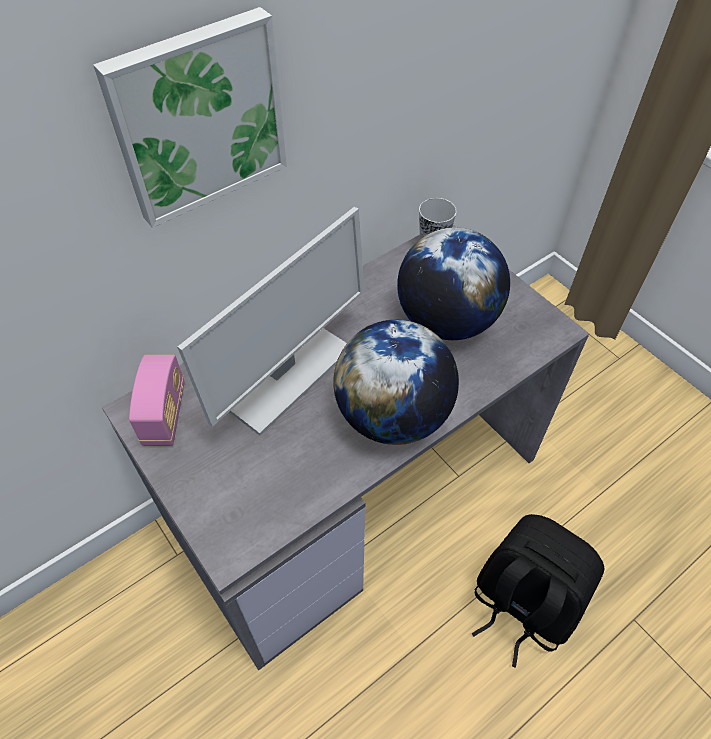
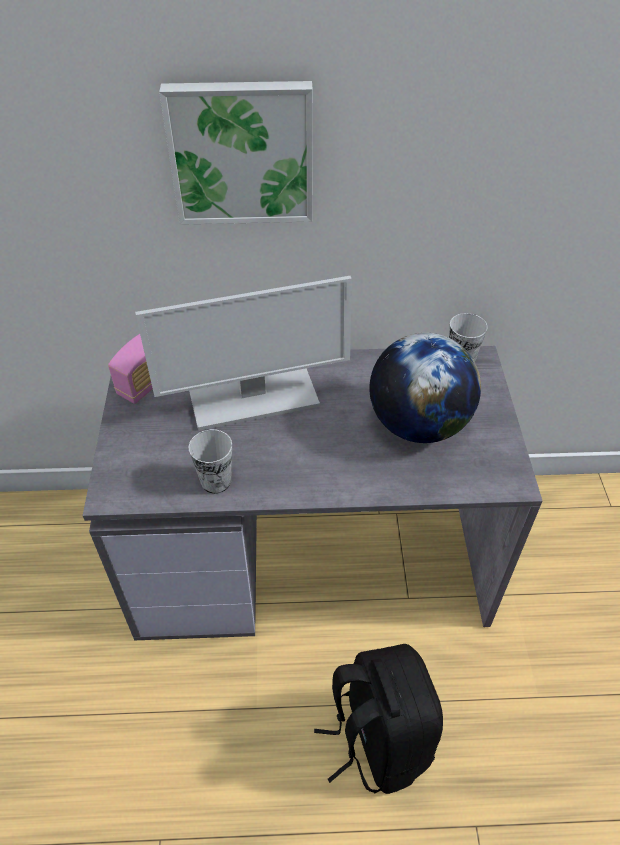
camera: 35 degrees right, 5 degrees down
globe [333,320,459,445] -> none
none -> cup [189,429,232,494]

